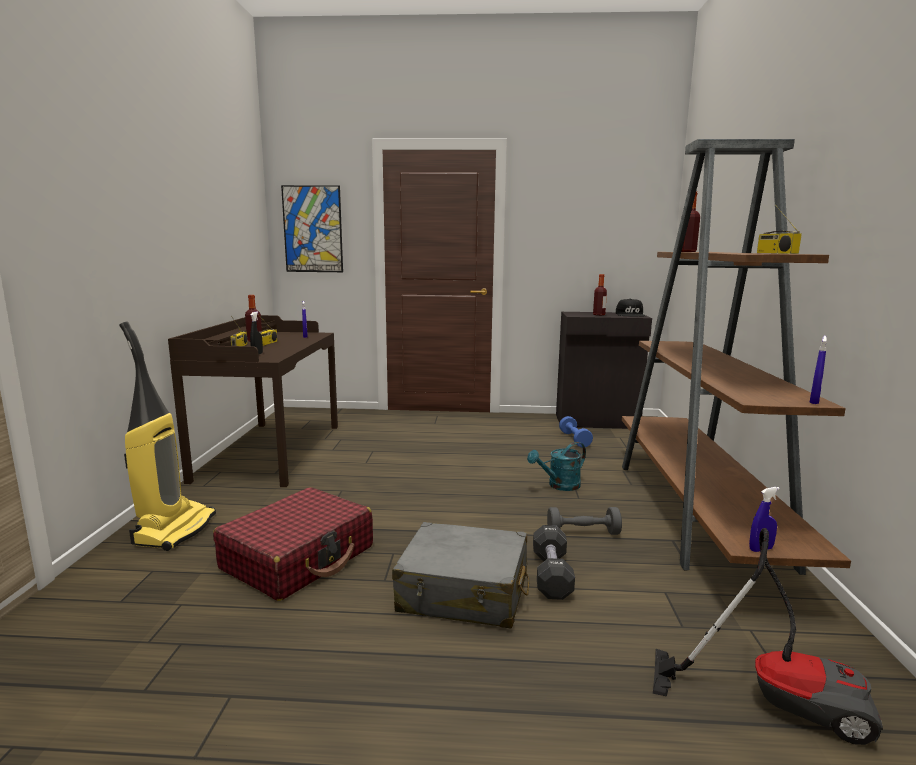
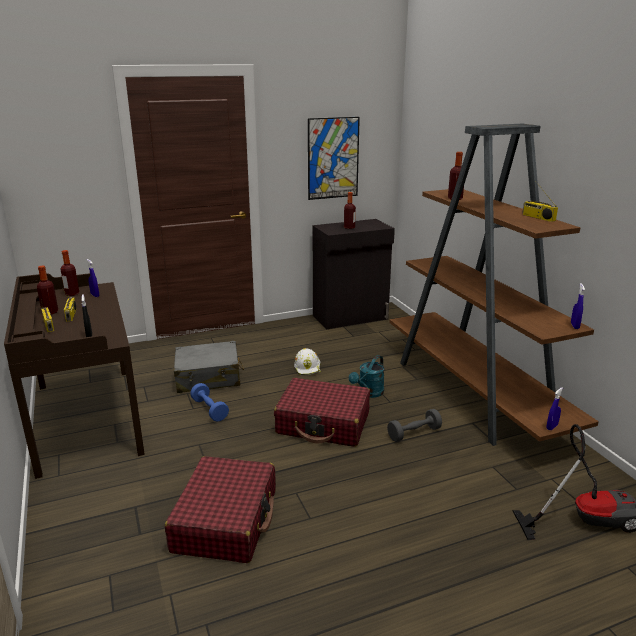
camera: 25 degrees left, 10 degrees up
vacuum cleaner [119,322,216,551] -> none
picture [281,185,343,272] -> picture moved to [308,117,360,200]
grey suitcase [392,522,529,629] -> grey suitcase moved to [174,341,244,393]
black dumbbell [533,525,575,600] -> none
blue dumbbell [559,416,593,447] -> blue dumbbell moved to [190,383,229,422]
black cap [616,299,646,317] -> none
none -> bottle [61,250,80,296]
none -> red suitcase [274,378,370,447]
none -> white hard hat [294,348,321,375]

